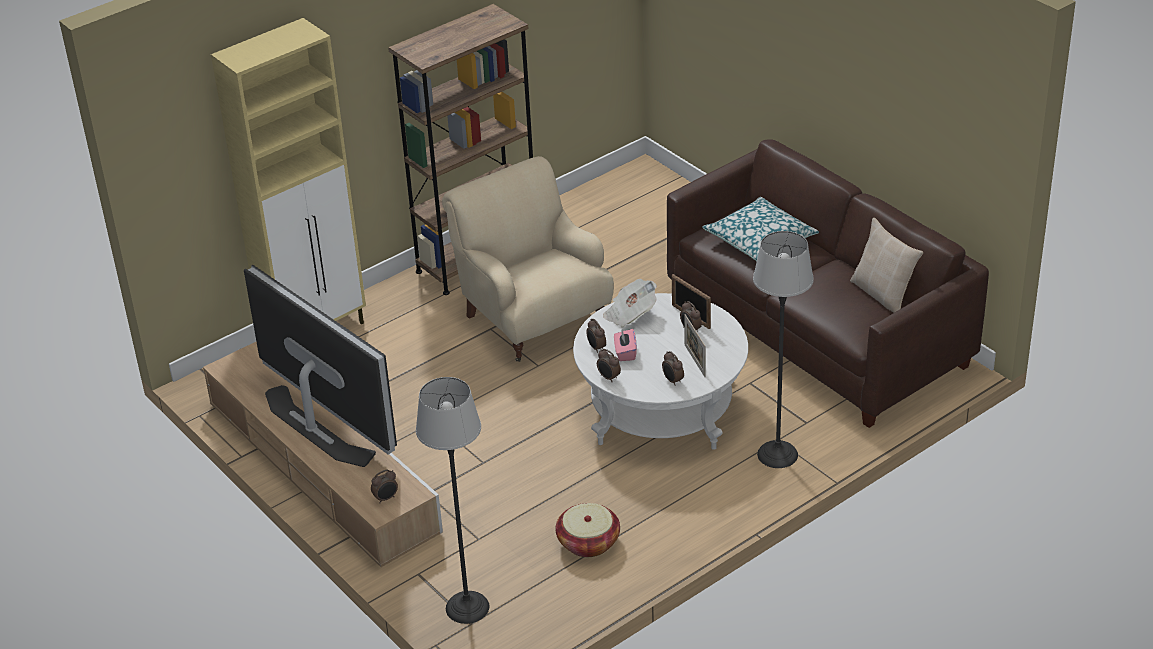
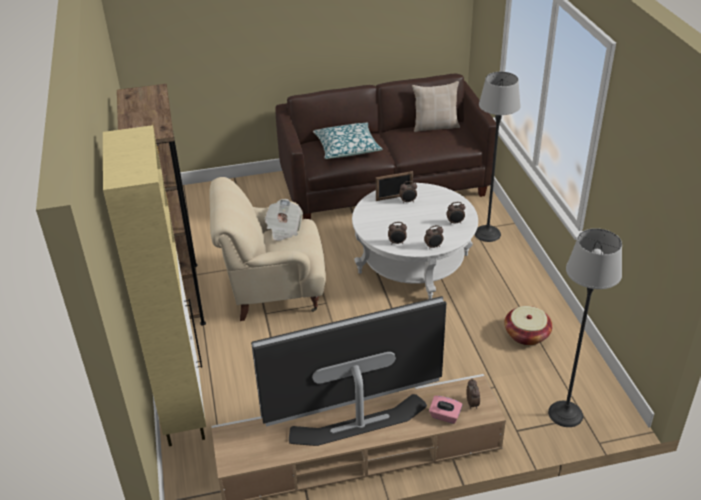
camera: 65 degrees left, 0 degrees up
newspaper [603,279,657,328] -> newspaper moved to [264,199,303,241]
pink tissue box [614,329,637,361] -> pink tissue box moved to [429,396,462,424]
picture frame [684,314,706,377] -> none

